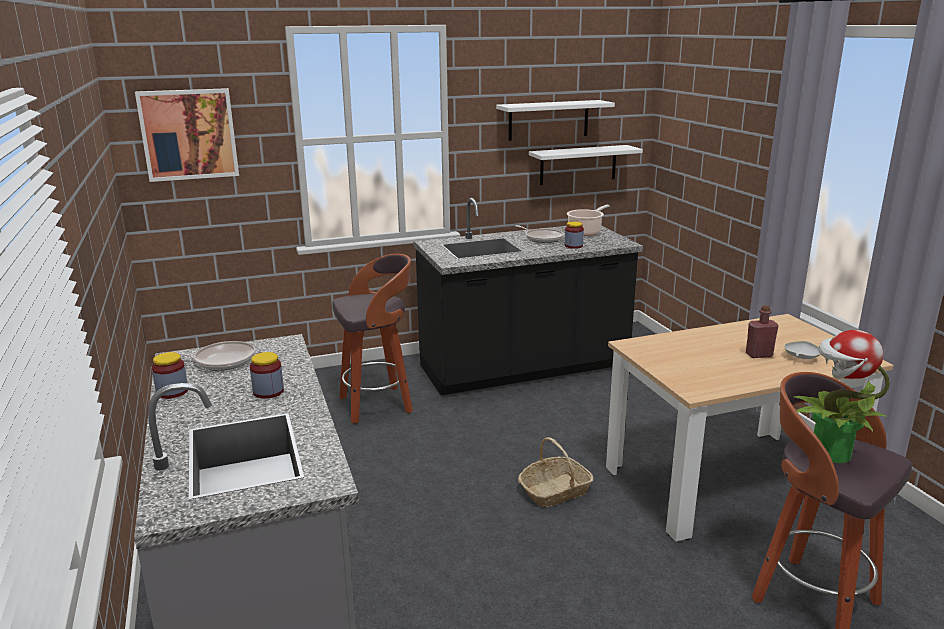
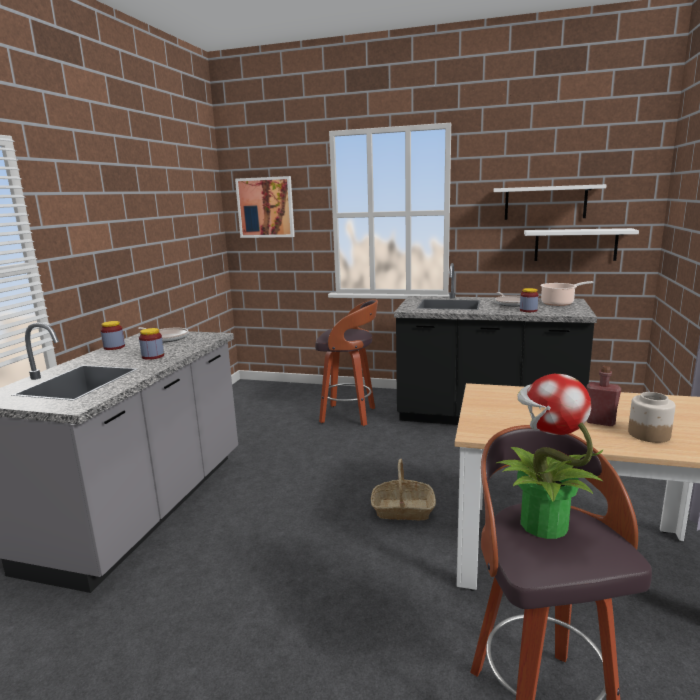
camera: 35 degrees right, 5 degrees down
white bowl [784,341,820,359] -> jar [628,392,676,443]

